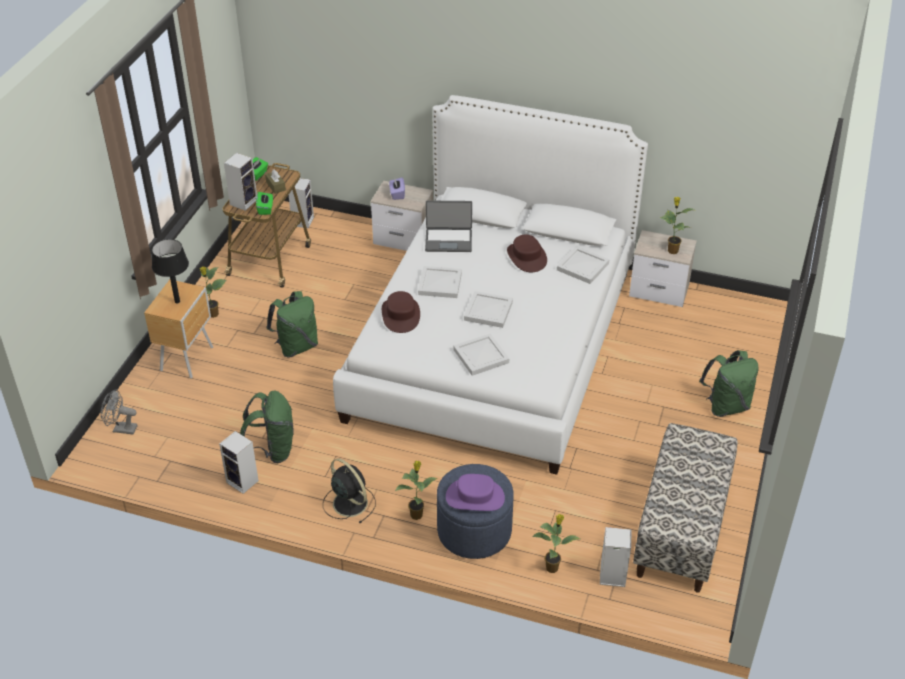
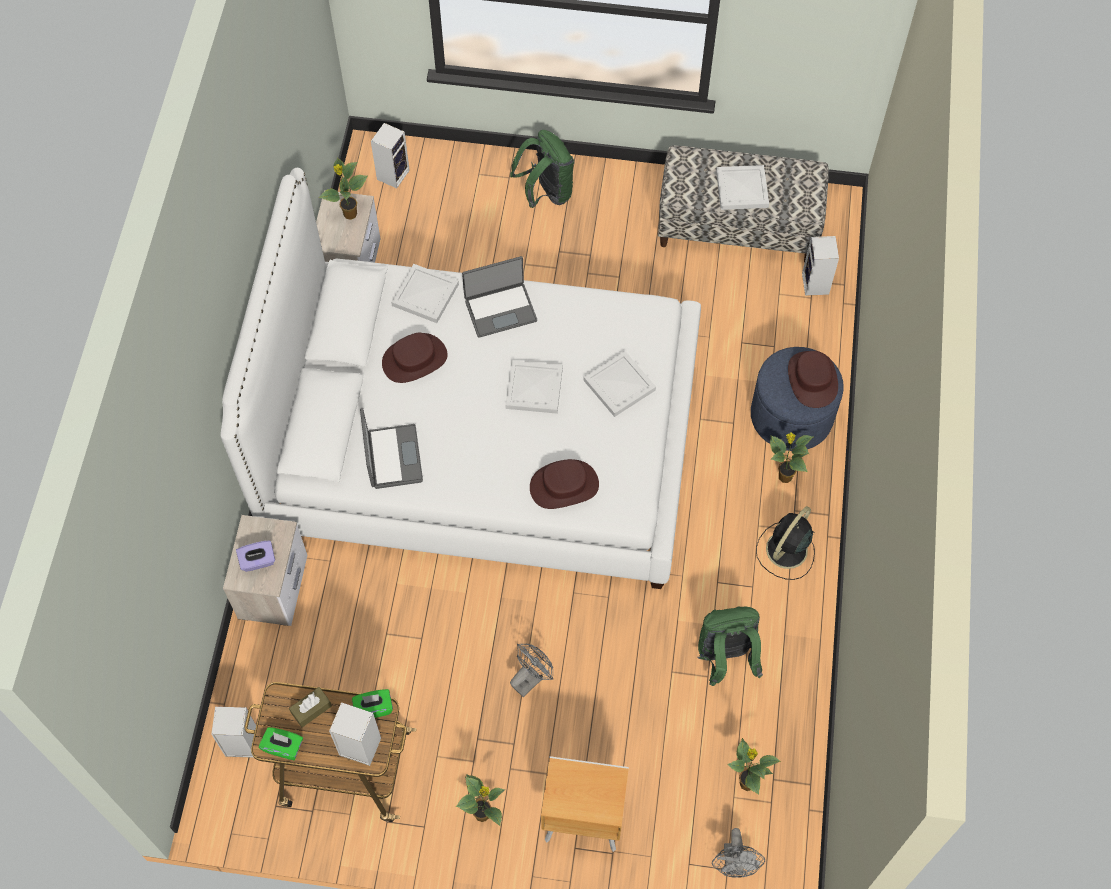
camera: 100 degrees left, 20 degrees up
black table lamp [152,239,189,303] -> none
speaker [219,431,259,494] -> speaker moved to [371,123,410,188]
green backpack [266,291,318,357] -> grey fan [510,644,553,697]
white tray [418,266,462,298] -> white tray moved to [716,165,769,210]
purple hat [446,474,505,511] -> brown hat [788,351,838,408]
potted plant [532,514,580,573] -> potted plant moved to [727,738,781,795]
none -> laptop [462,256,537,338]

